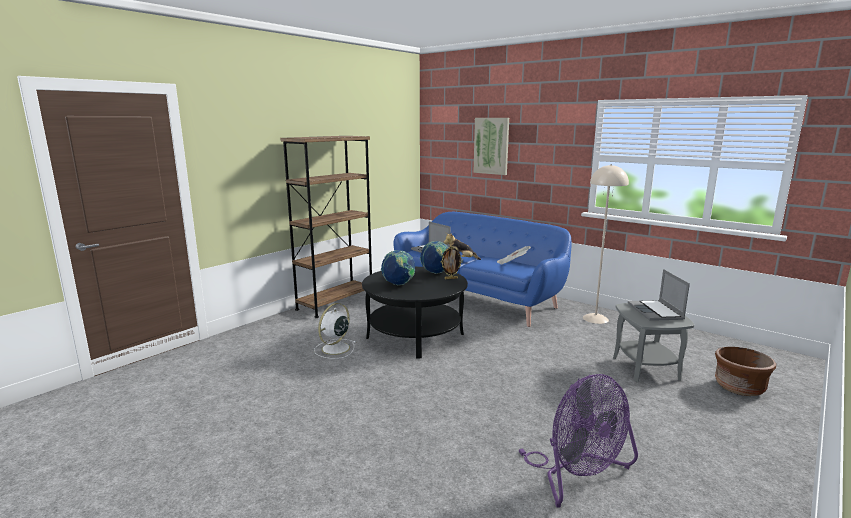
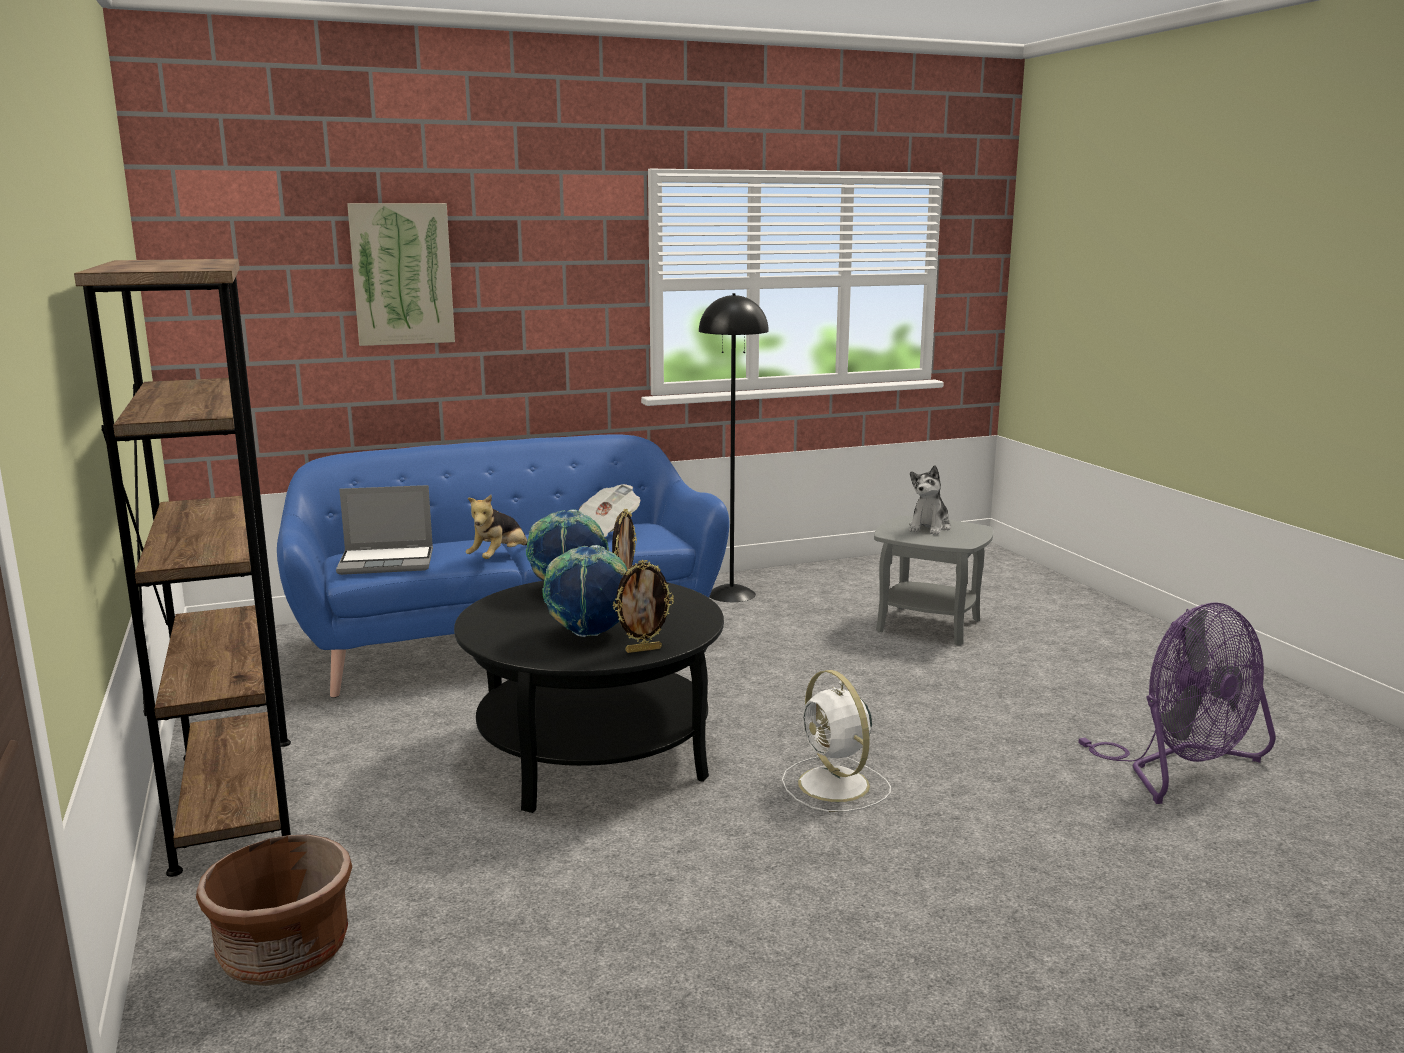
camera: 60 degrees left, 0 degrees up
white fan [314,303,356,359] -> white fan moved to [782,670,891,812]
purple fan [519,374,638,508] -> purple fan turned 60 degrees clockwise [1078,602,1276,804]
beige floor lamp [583,164,629,324] -> black floor lamp [699,293,769,602]
laptop [628,269,690,321] -> plush toy [909,465,951,535]
brown planter [715,347,776,396] -> brown planter moved to [196,834,352,986]
none -> picture frame [613,560,674,653]

